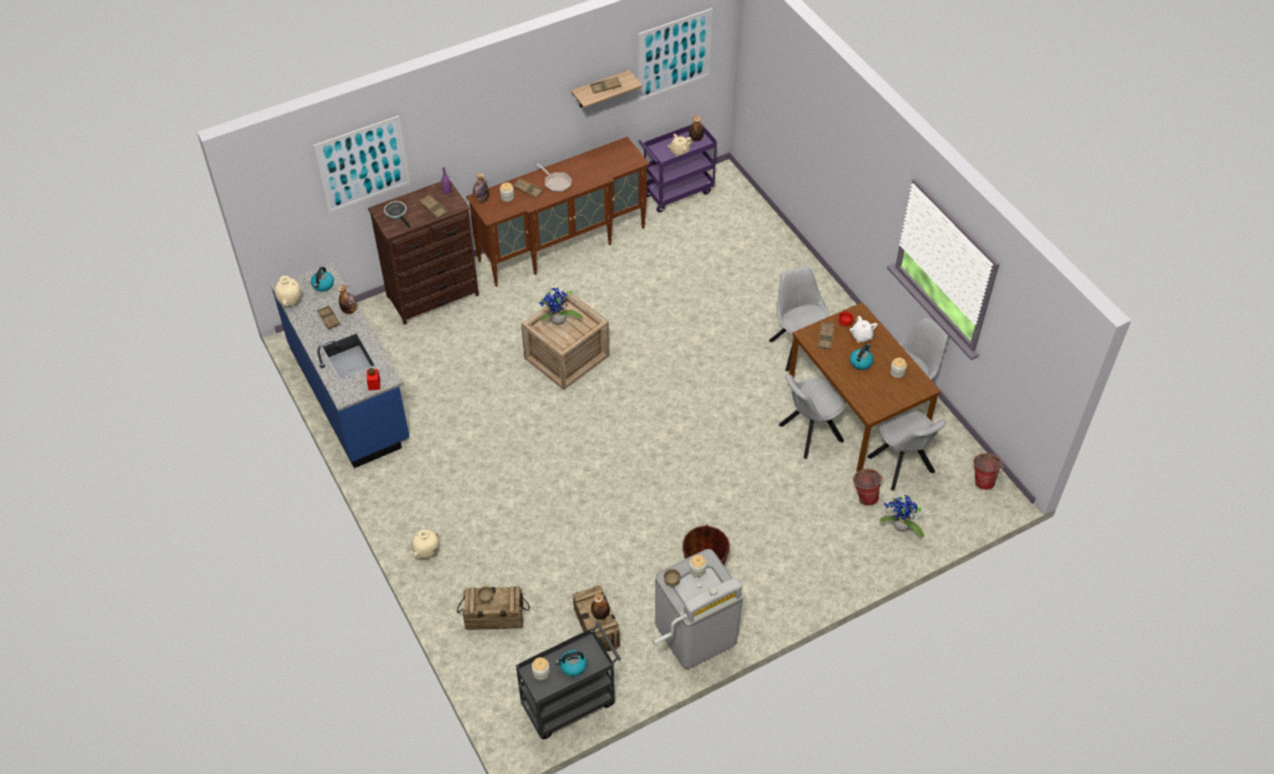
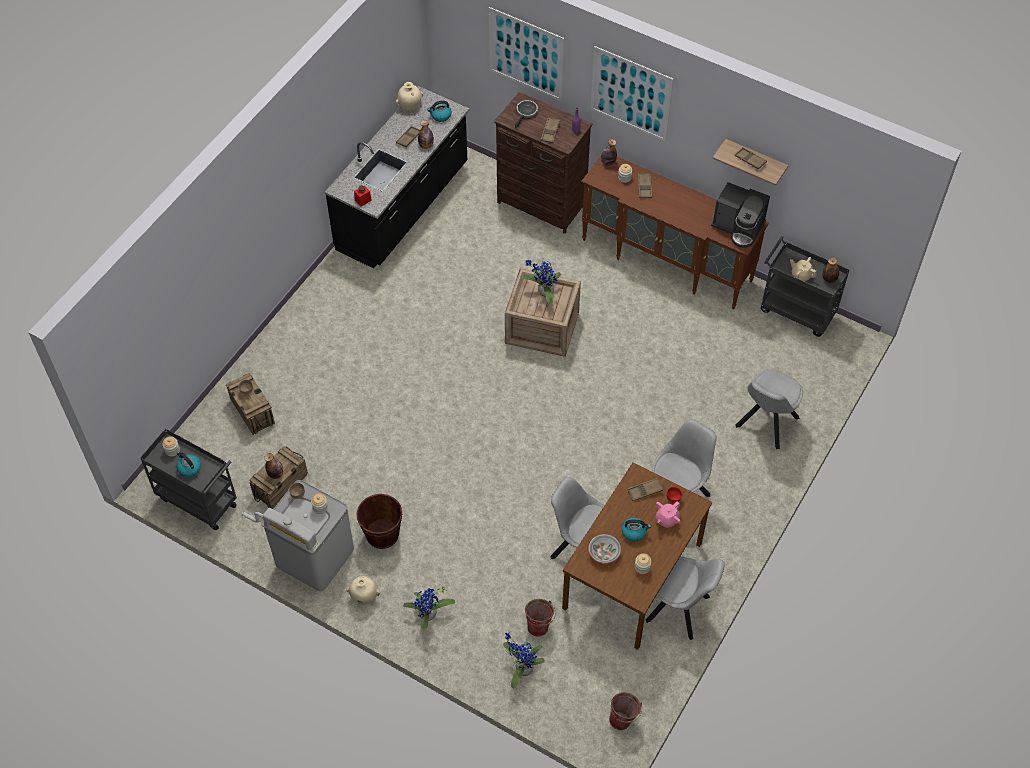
camera: 60 degrees right, 5 degrees up
blue counter [271,262,410,468] -> black counter [325,86,469,269]
beige vase [412,529,440,559] -> beige vase moved to [346,576,380,605]
frying pan [536,164,572,192] -> none
picture [638,8,713,102] -> picture moved to [590,46,674,142]
purple cart [638,123,717,213] -> grey cart [761,236,849,337]
white teapot [850,316,878,343] -> pink teapot [655,501,681,528]
grey chair [867,409,946,491] -> grey chair moved to [735,370,803,449]
none -> potted plant [403,587,455,630]
none -> bowl [588,534,621,563]
none -> coffee machine [711,182,770,248]

